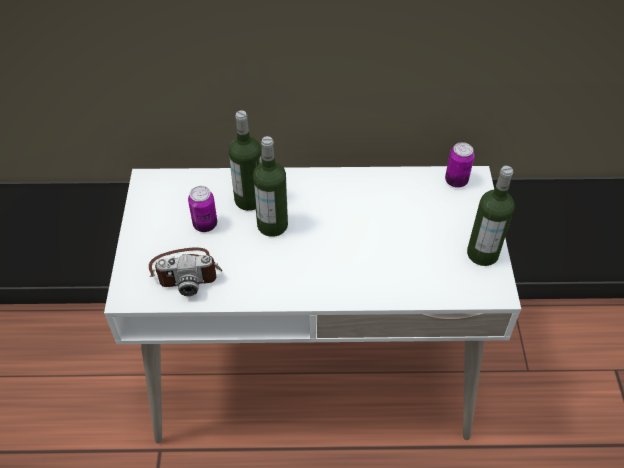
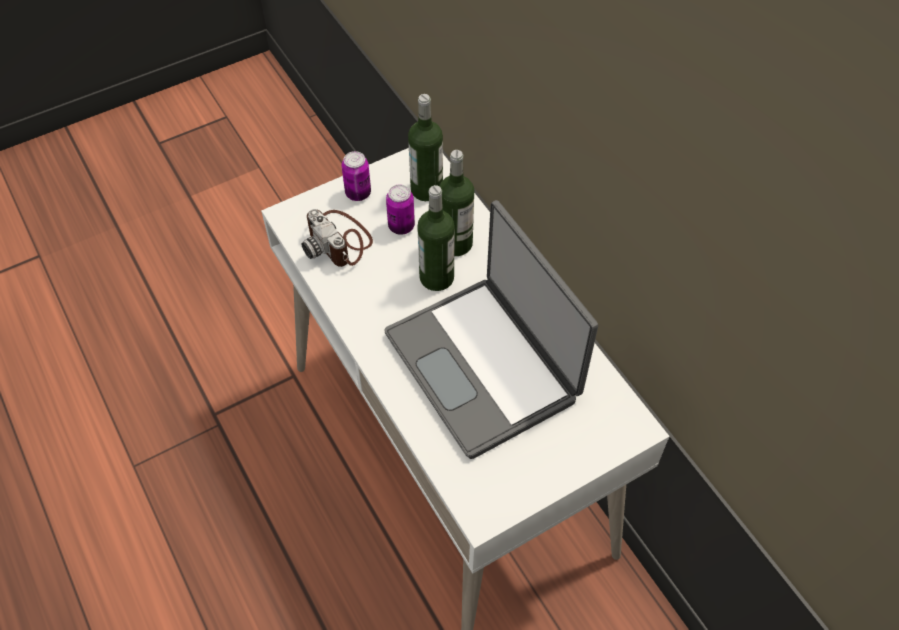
camera: 60 degrees right, 5 degrees up
can [445,142,475,188] -> can moved to [342,151,371,201]
bottle [467,166,515,266] -> bottle moved to [408,94,443,201]
none -> laptop [384,200,598,459]

